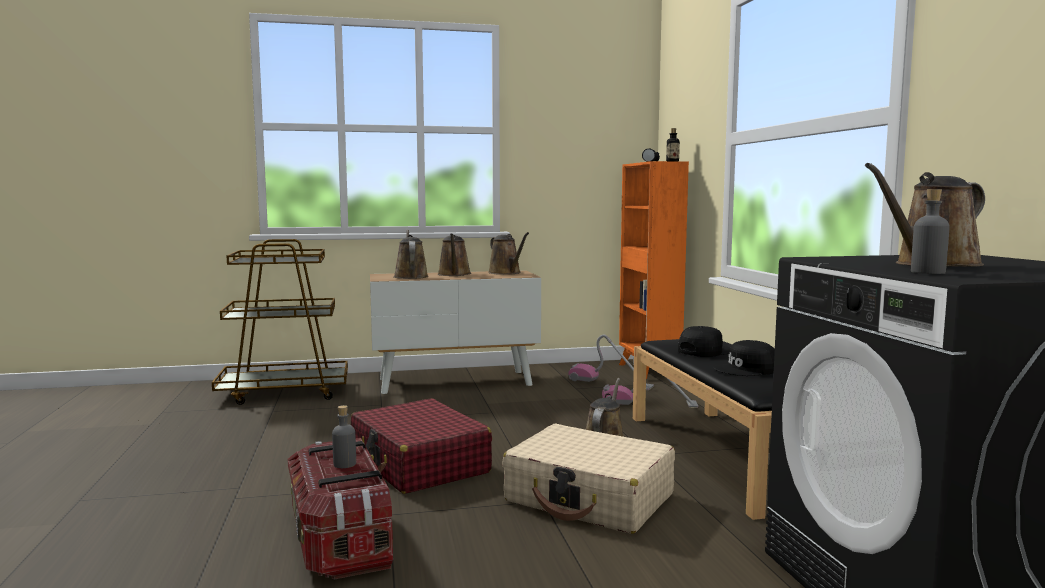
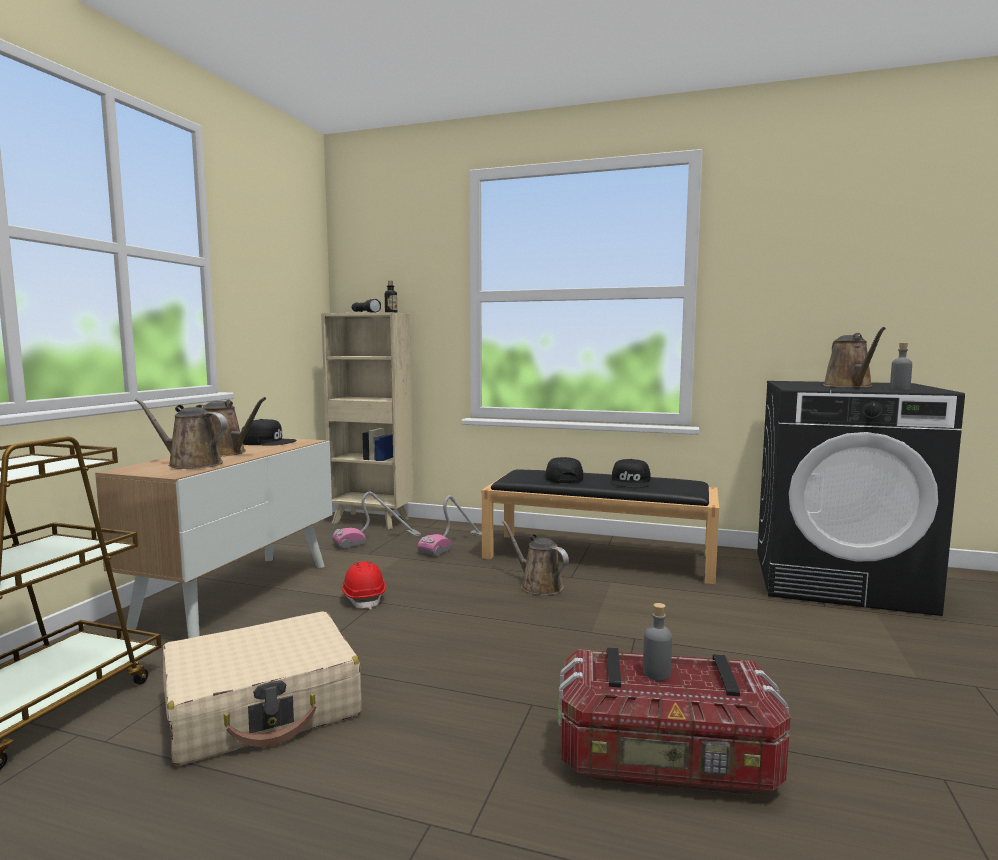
camera: 60 degrees left, 0 degrees up
red suitcase [351,398,492,494] -> none
brown watering can [488,232,529,275] -> black cap [241,419,297,446]
beige suitcase [502,424,675,534] -> beige suitcase moved to [163,611,362,766]
orange bookcase [619,161,689,379] -> beige bookcase [321,312,414,529]
none -> red hard hat [341,561,386,610]

